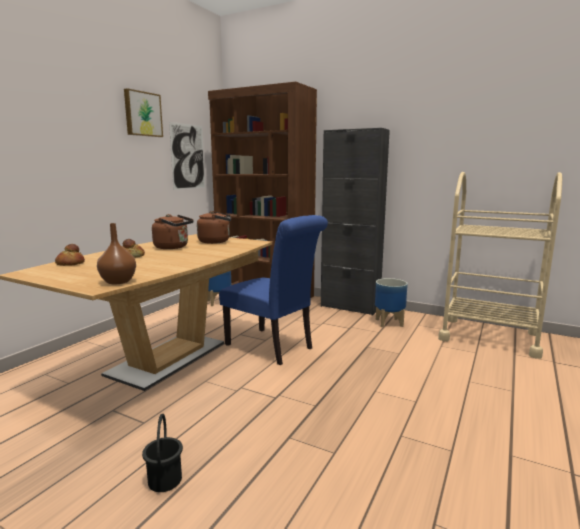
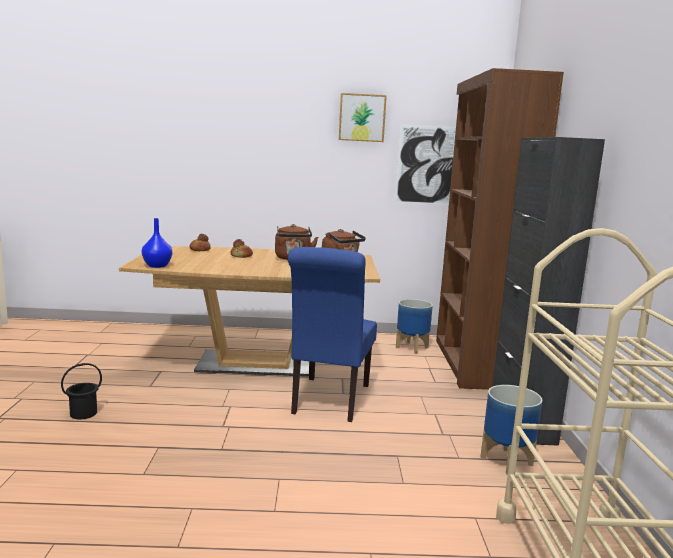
camera: 60 degrees right, 0 degrees up
brown vase [97,223,136,284] -> blue vase [142,218,172,268]

